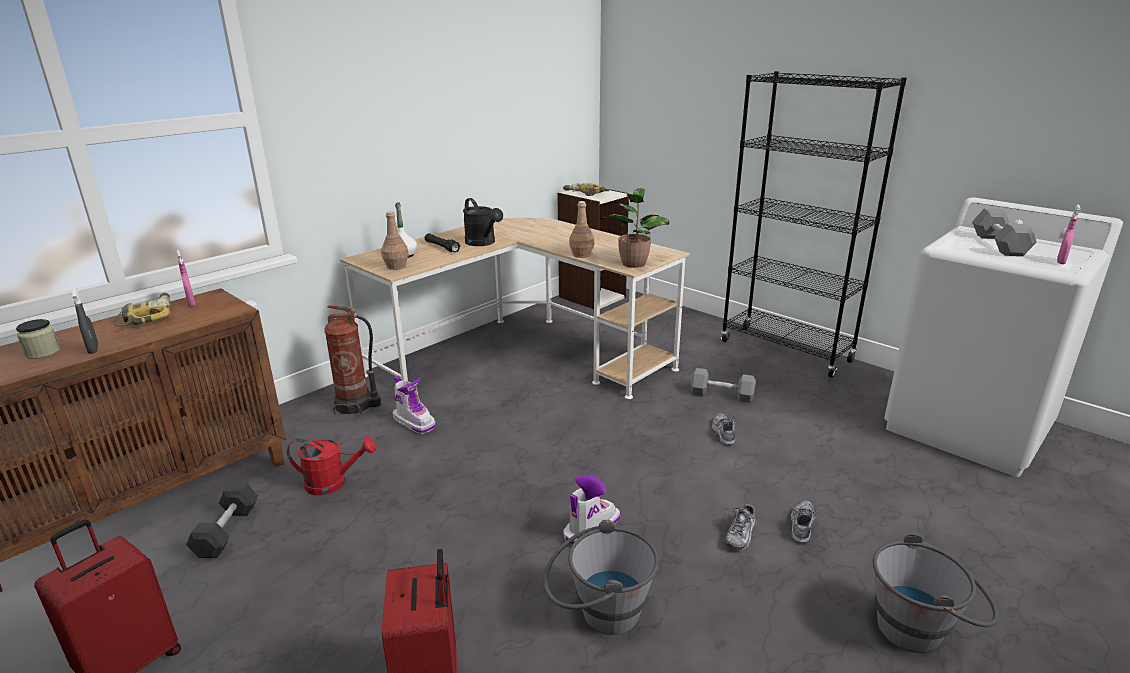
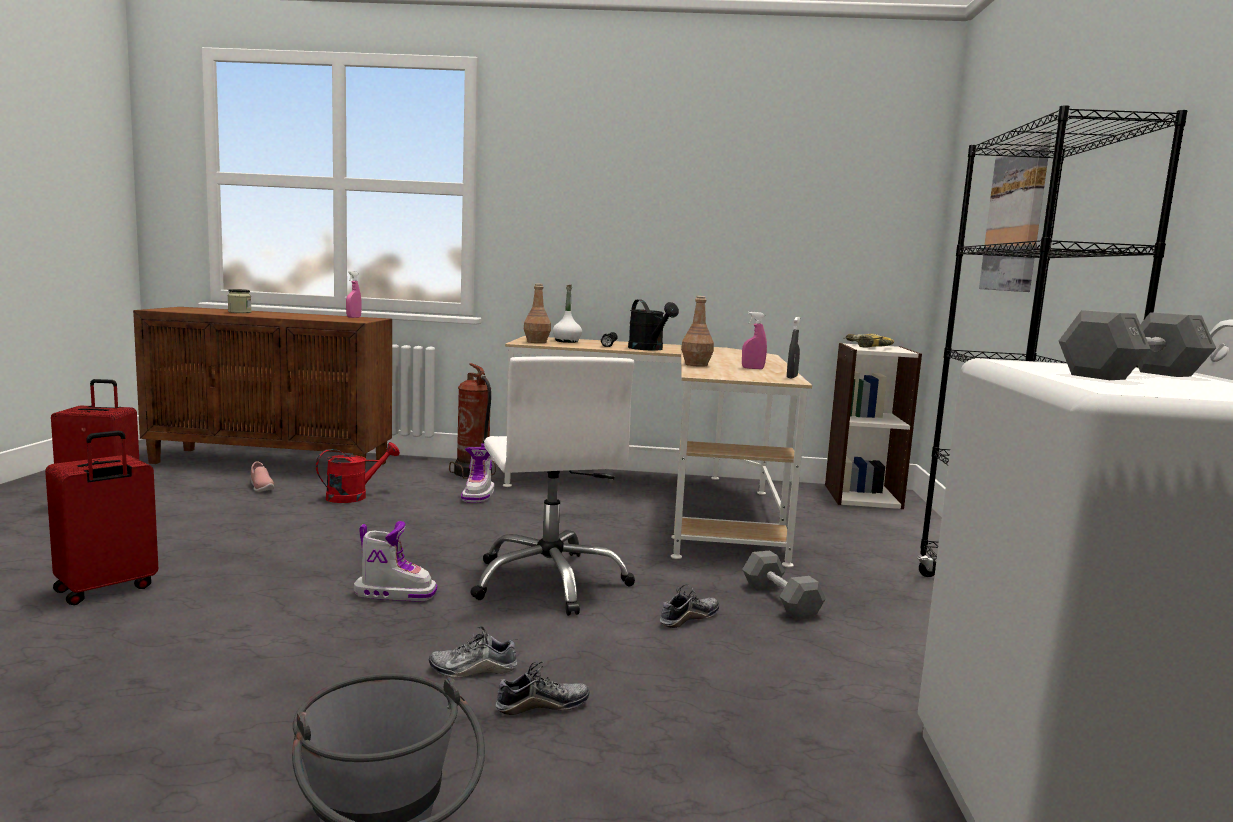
camera: 50 degrees right, 15 degrees down
grey spray bottle [72,287,99,354] -> grey spray bottle moved to [787,317,800,379]
power drill [114,293,171,326] -> none
black dumbbell [186,483,258,558] -> pink shoe [251,461,274,492]
red watering can [287,437,376,495] -> red watering can turned 90 degrees counterclockwise [316,442,400,503]
black watering can [463,198,503,246] -> black watering can turned 45 degrees counterclockwise [628,299,679,351]
grey bucket [543,520,659,635] -> none
potted plant [601,188,669,268] -> none
pink spray bottle [1057,205,1080,264] -> pink spray bottle moved to [742,312,767,369]
none -> white office chair [470,357,635,616]
none -> picture [979,130,1052,292]

